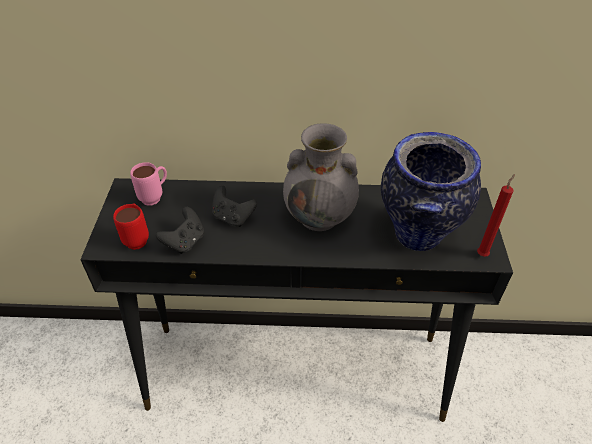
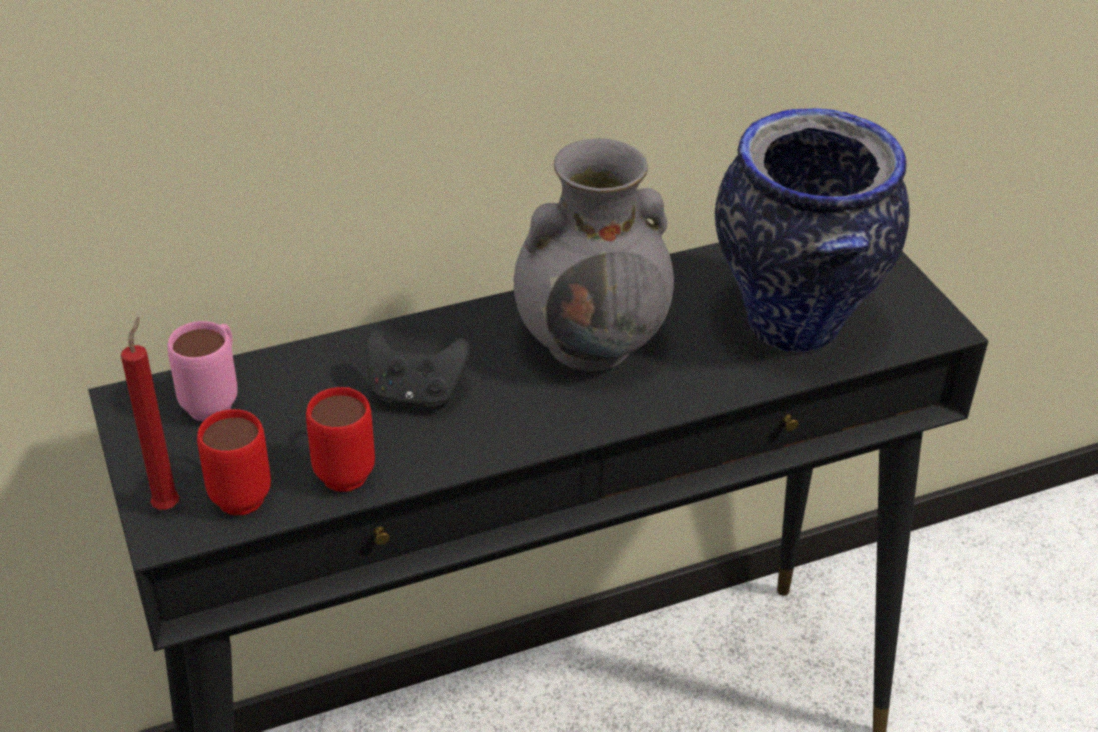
camera: 25 degrees left, 5 degrees down
black game controller [156,207,204,254] -> red mug [306,387,375,492]
red candle [477,174,515,257] -> red candle moved to [121,317,180,510]

